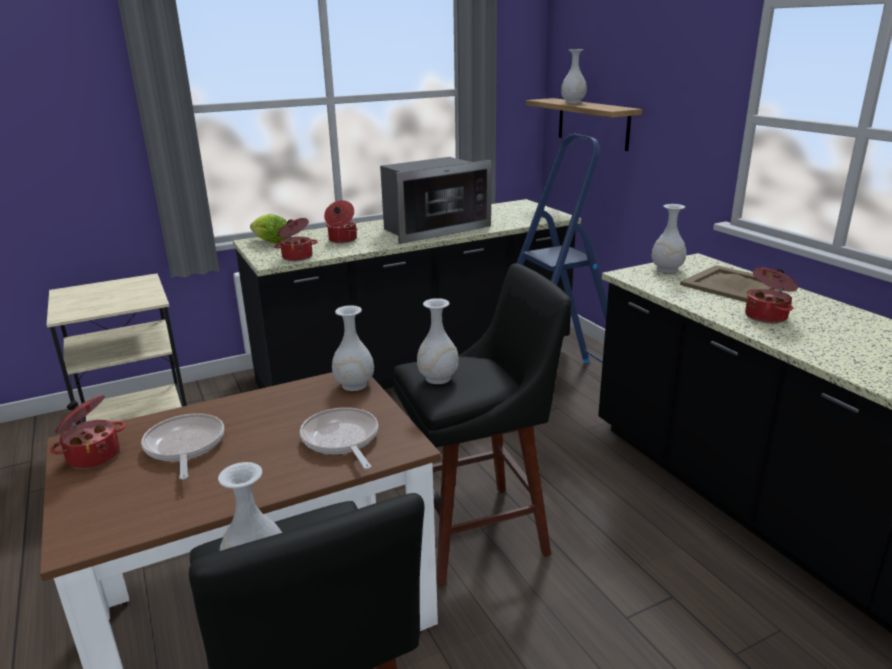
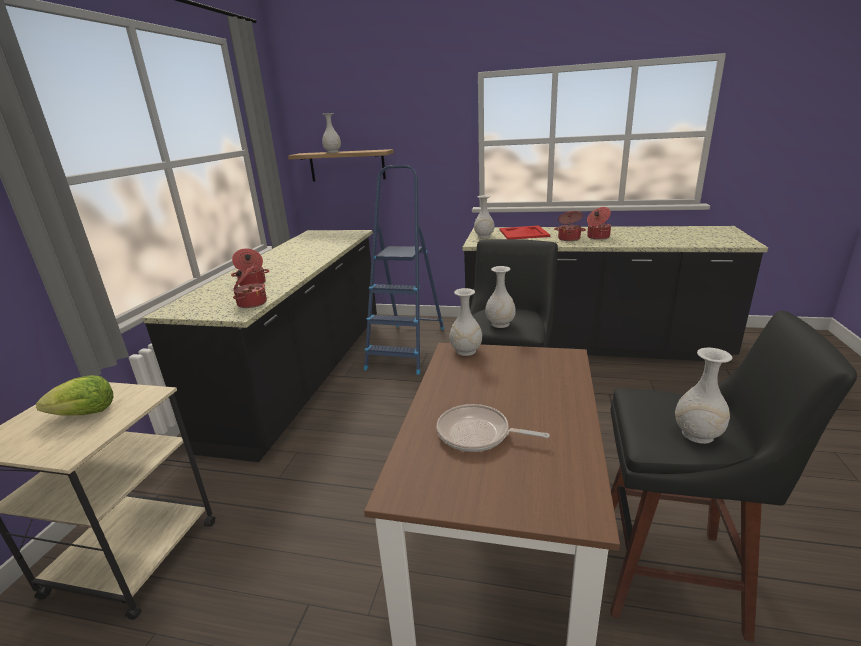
camera: 50 degrees left, 0 degrees up
cooking pot [50,395,125,469] -> cooking pot moved to [587,207,611,240]
lettuce [250,214,288,243] -> lettuce moved to [36,375,113,416]
frying pan [300,407,378,469] -> none
microwave [380,157,491,244] -> none
beige tray [680,265,774,302] -> red tray [499,225,550,239]

